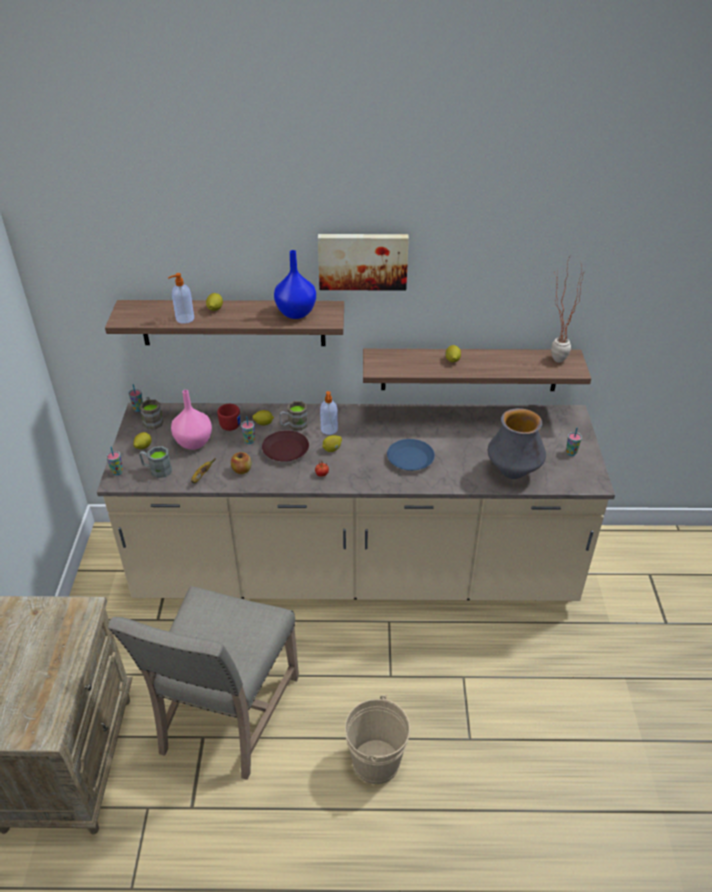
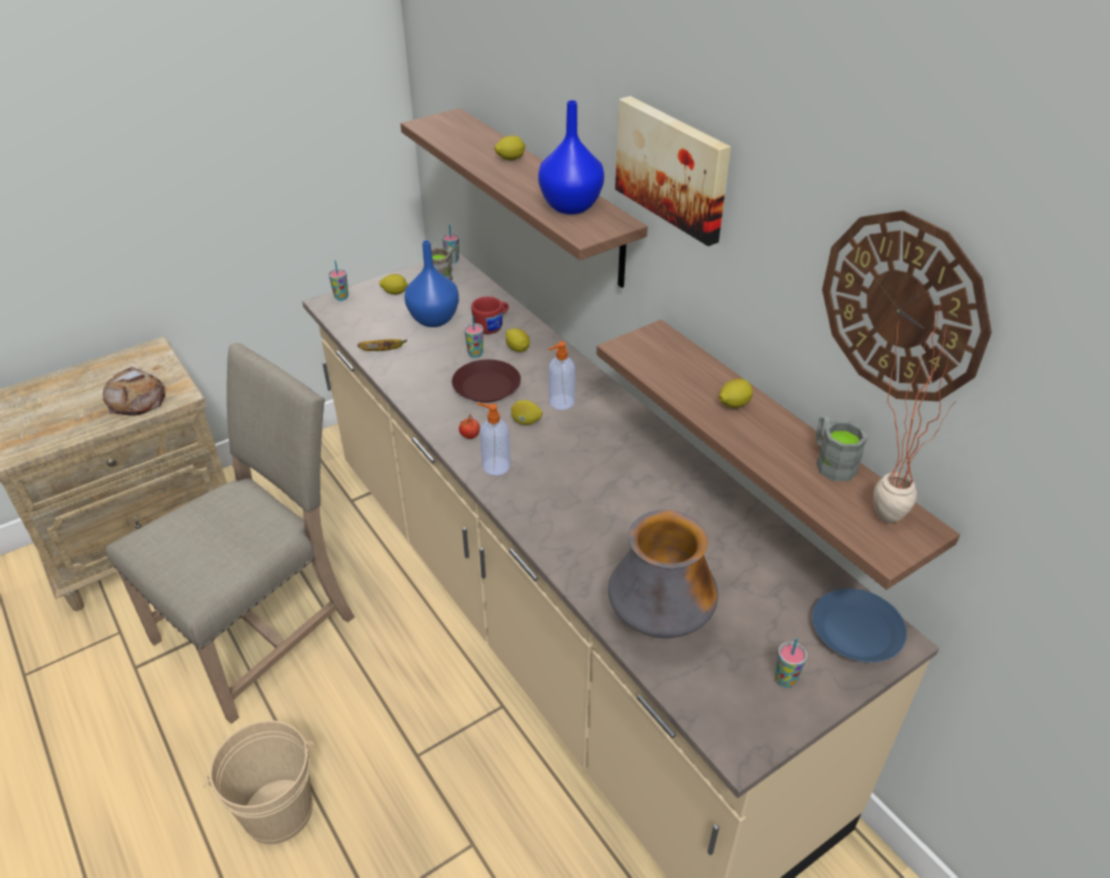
camera: 55 degrees right, 0 degrees up
beige chair [108,586,299,780] -> beige chair turned 150 degrees clockwise [106,343,355,724]
grey mug [139,446,172,478] -> grey mug moved to [816,415,868,481]
soap dispenser [168,273,194,324] -> soap dispenser moved to [477,403,510,475]
pink vase [171,390,212,450] -> blue vase [405,240,459,327]
apple [231,452,251,474] -> none
brown mug [279,401,308,430] -> none
blue plate [387,439,435,471] -> blue plate moved to [812,588,907,662]
none -> bread [103,367,165,416]
none -> wall clock [822,210,992,401]

